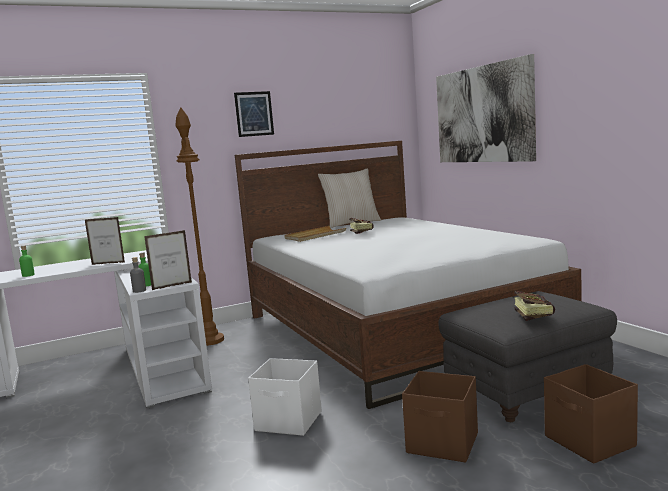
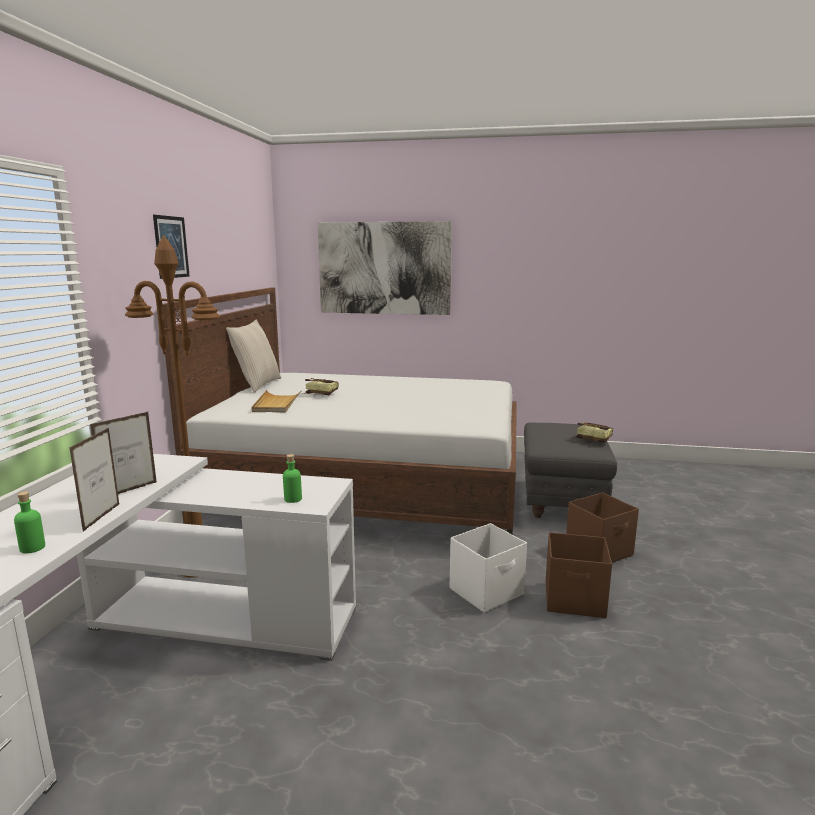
camera: 55 degrees left, 5 degrees up
grey bottle [130,257,146,293] -> none
picture frame [144,230,192,290] -> picture frame moved to [70,428,119,532]
brown storage box [544,364,638,464] -> brown storage box moved to [546,532,612,618]

